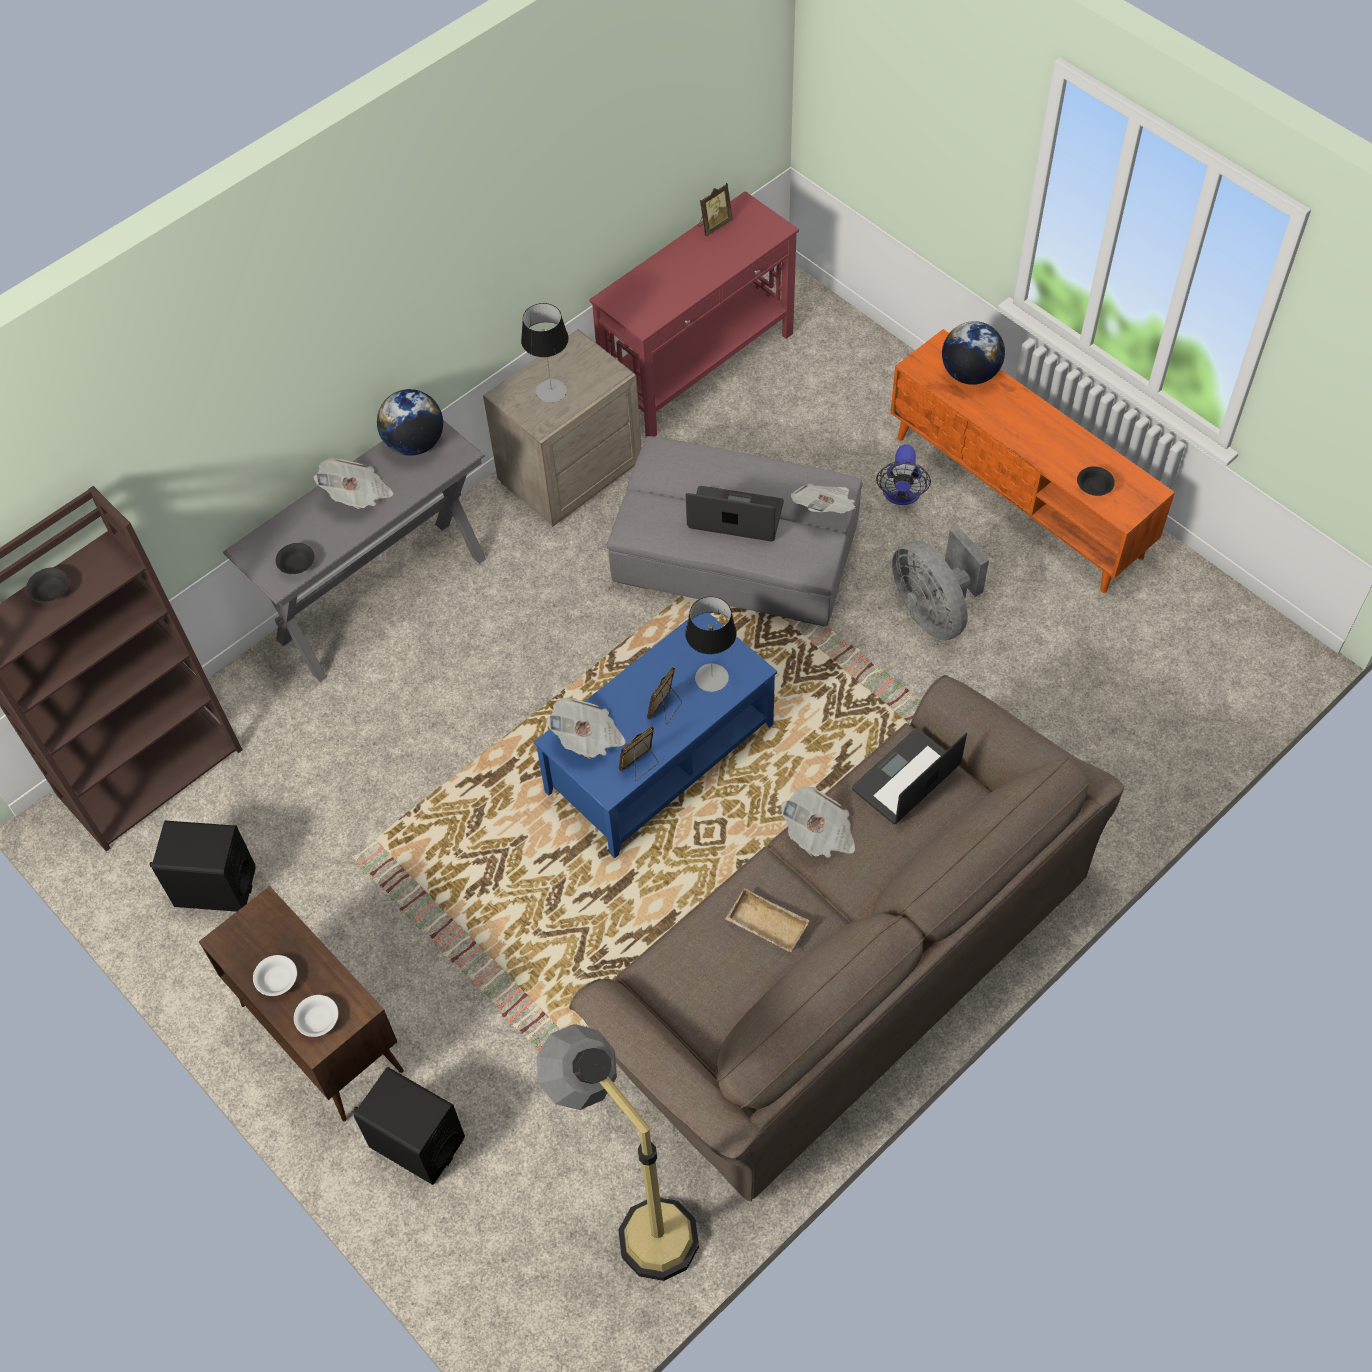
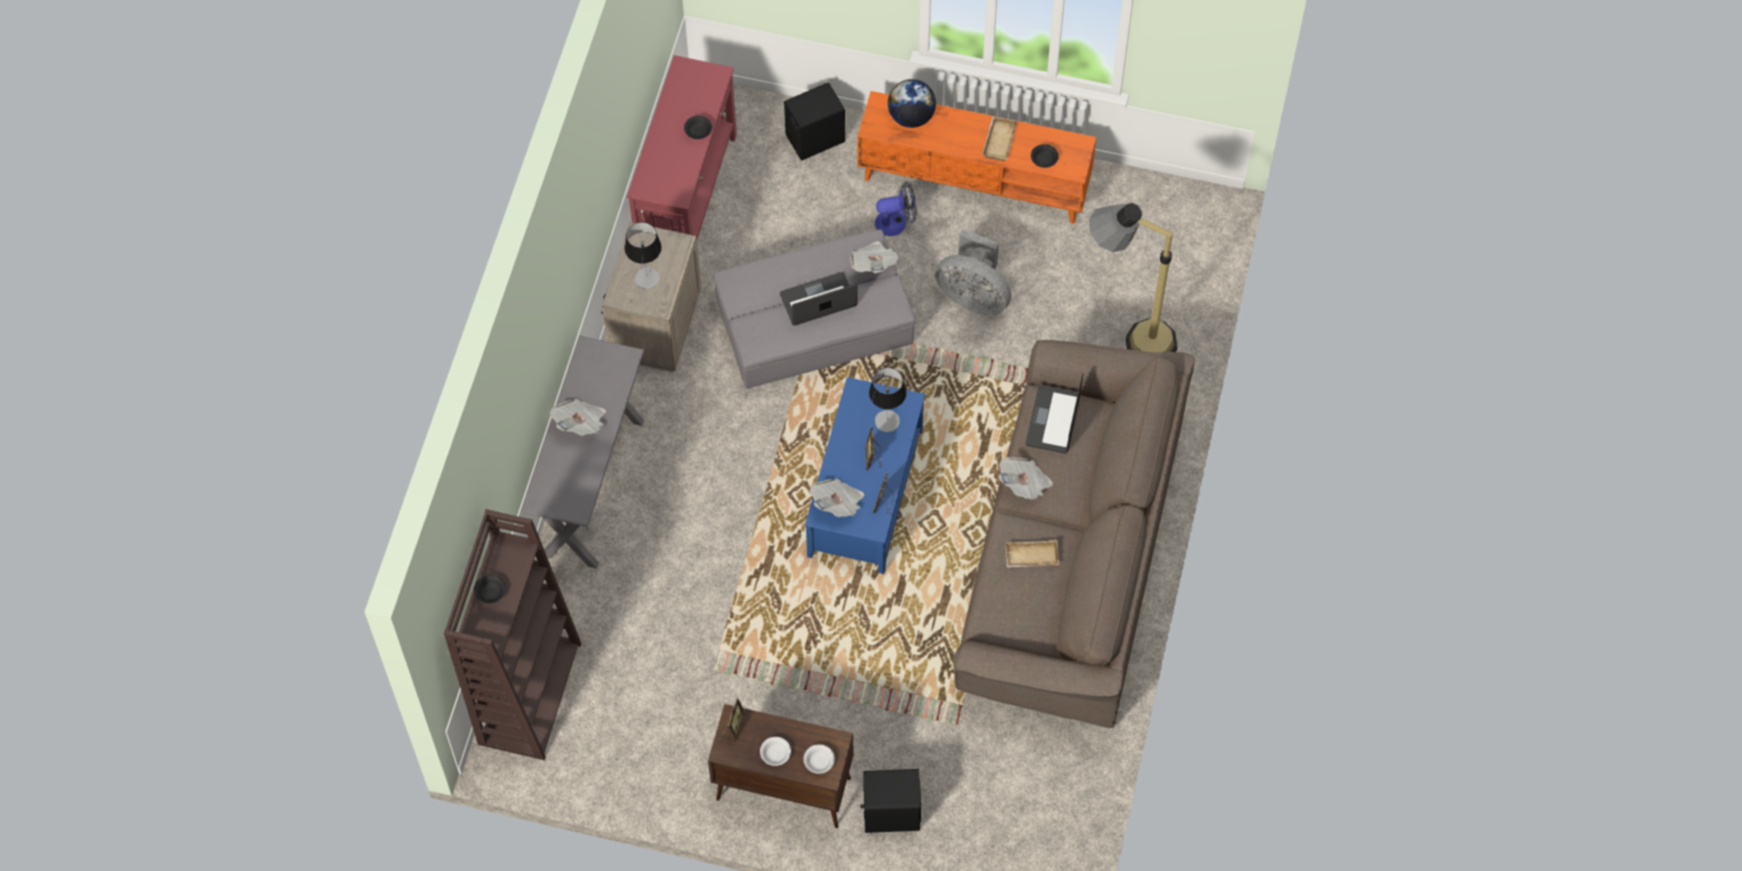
camera: 35 degrees left, 5 degrees up
black speaker [149,821,255,912] -> black speaker moved to [784,82,845,161]
black bowl [276,543,315,574] -> black bowl moved to [684,116,712,139]
globe [377,389,443,456] -> none
floor lamp [537,1024,699,1281] -> floor lamp moved to [1089,203,1177,352]
picture frame [698,183,732,236] -> picture frame moved to [723,698,745,742]
fan [876,445,931,505] -> fan turned 75 degrees counterclockwise [875,182,917,236]
none -> beige tray [982,116,1017,161]

